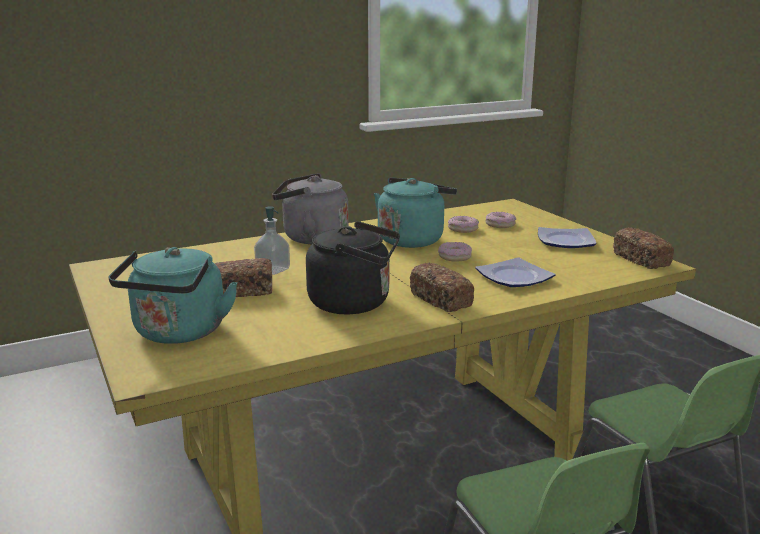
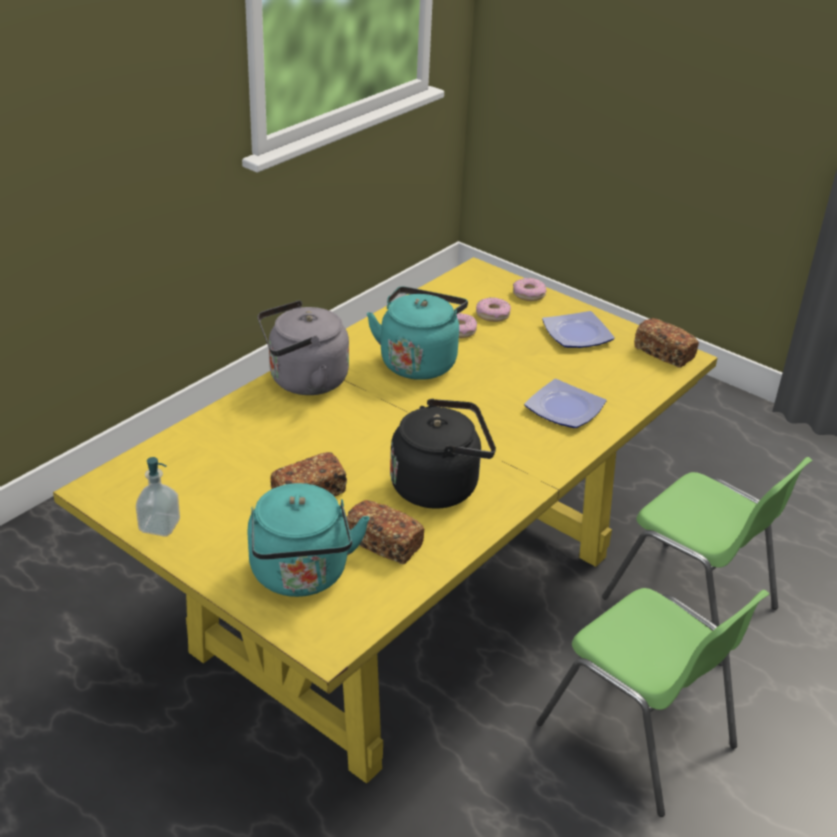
camera: 25 degrees left, 15 degrees up
soap dispenser [254,206,290,275] -> soap dispenser moved to [136,457,180,537]
bread [410,263,474,312] -> bread moved to [347,500,425,564]
donut [438,242,472,262] -> donut moved to [513,278,546,301]

